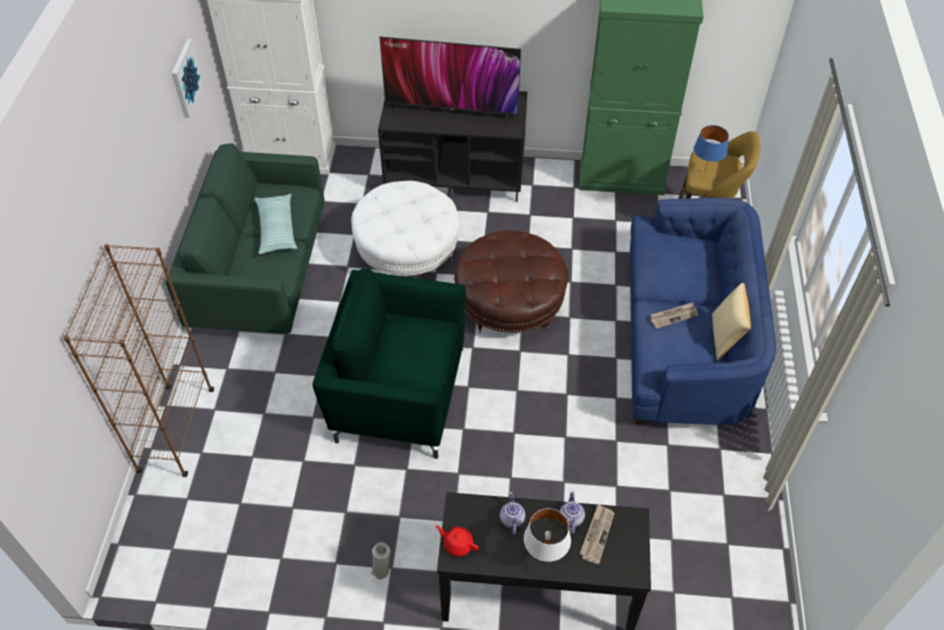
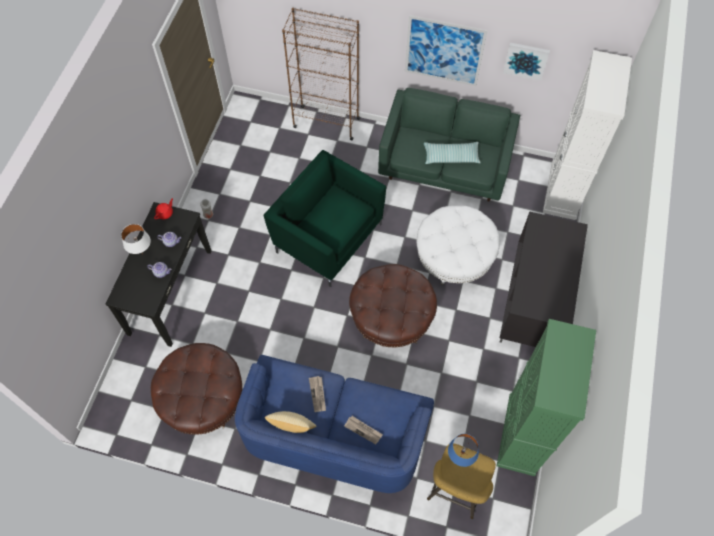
camera: 100 degrees right, 10 degrees up
green armchair [312,268,466,459] -> green armchair turned 75 degrees counterclockwise [264,150,386,287]
television [379,37,521,129] -> none
newspaper [579,504,615,564] -> newspaper moved to [344,416,383,444]
none -> brown ottoman [151,343,243,435]
none -> picture [405,15,488,86]

